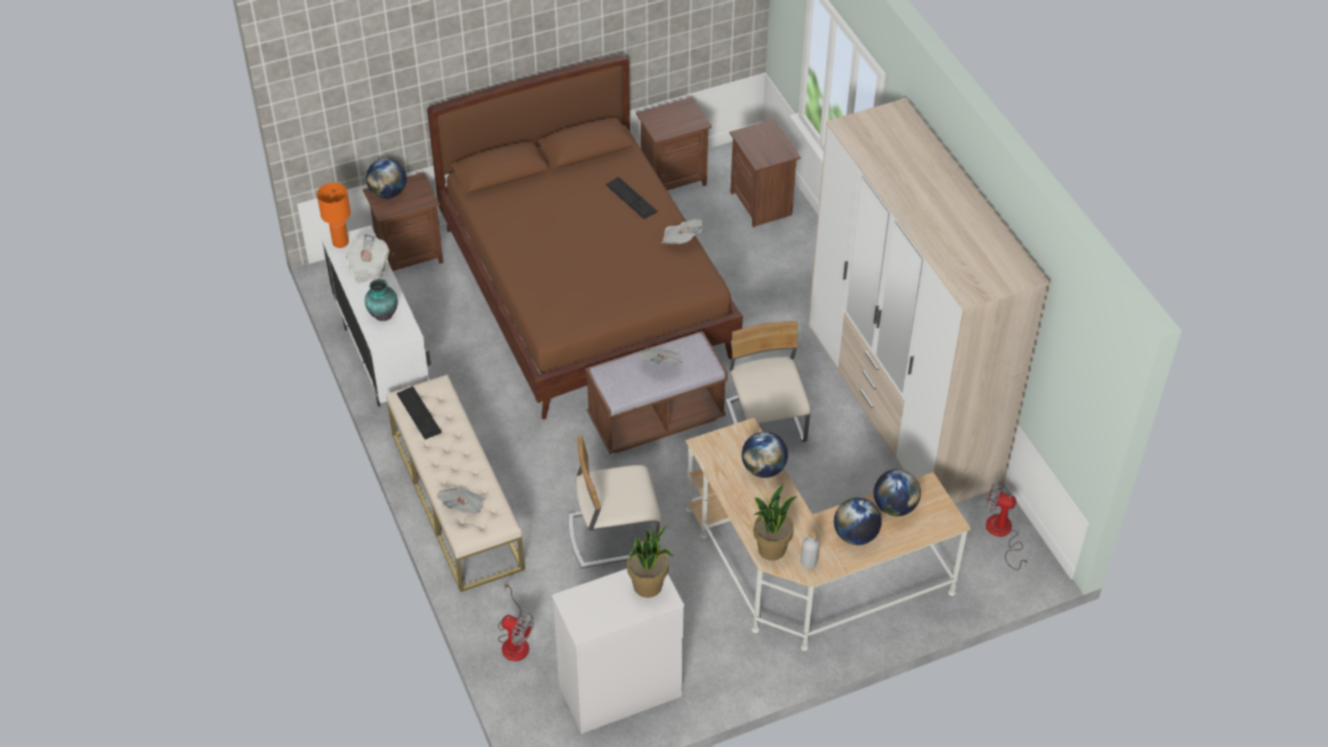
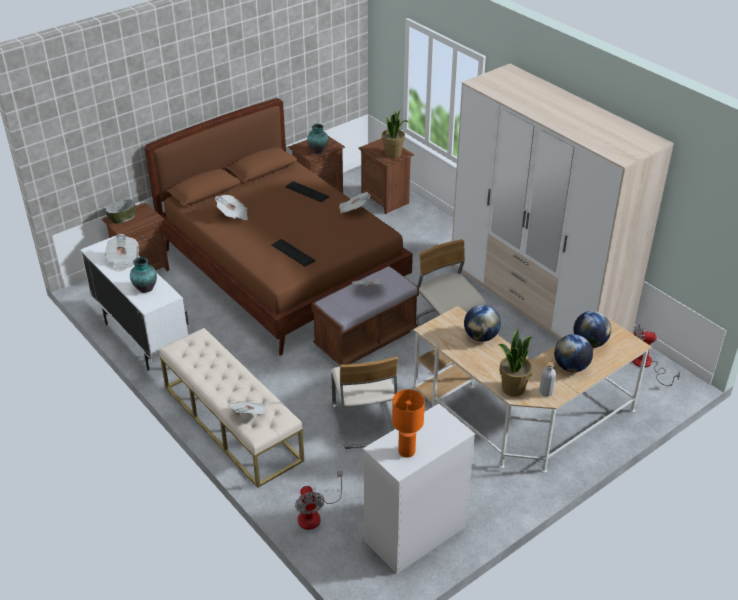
camera: 15 degrees left, 10 degrees down
orange table lamp [317,183,351,248] -> orange table lamp moved to [392,389,425,458]
globe [366,158,407,199] -> bowl [105,199,136,224]
keyboard [397,386,442,440] -> keyboard moved to [272,239,315,267]
fan [498,580,534,661] -> fan turned 60 degrees clockwise [295,470,343,530]
beige chair [569,436,661,568] -> beige chair turned 75 degrees counterclockwise [331,356,398,449]
potted plant [627,526,673,598] -> potted plant moved to [382,111,409,158]
none -> newspaper [215,195,248,220]
none -> vase [307,124,328,154]

